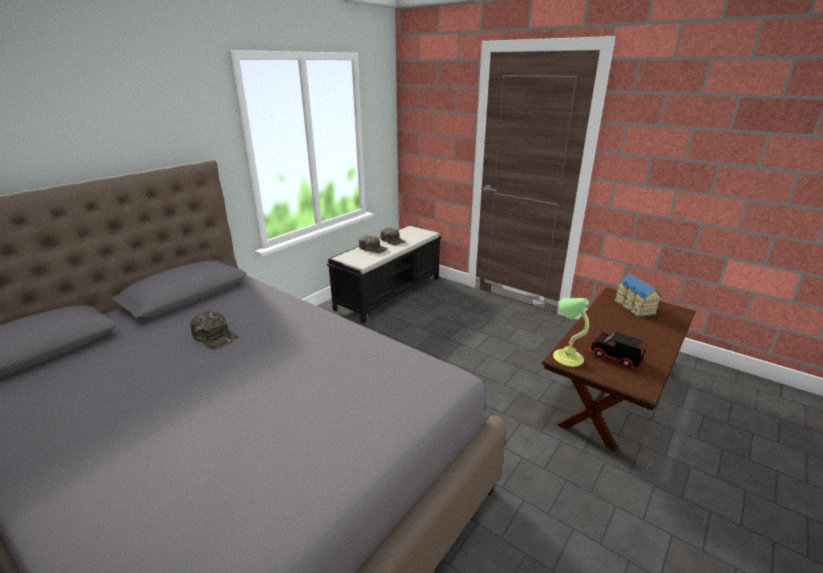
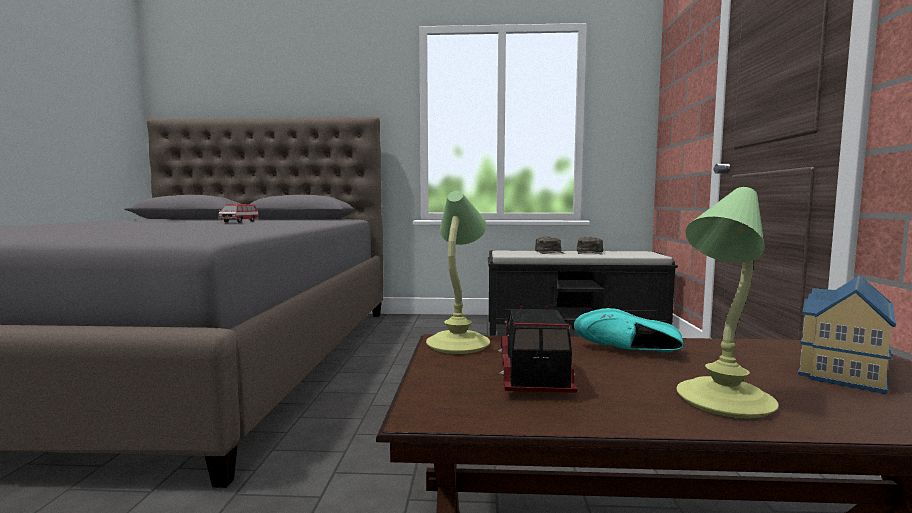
camera: 55 degrees right, 20 degrees down
green cap [190,312,238,350] -> toy car [218,204,259,223]
none -> turquoise shoe [574,308,684,352]
none -> table lamp [676,187,779,418]

